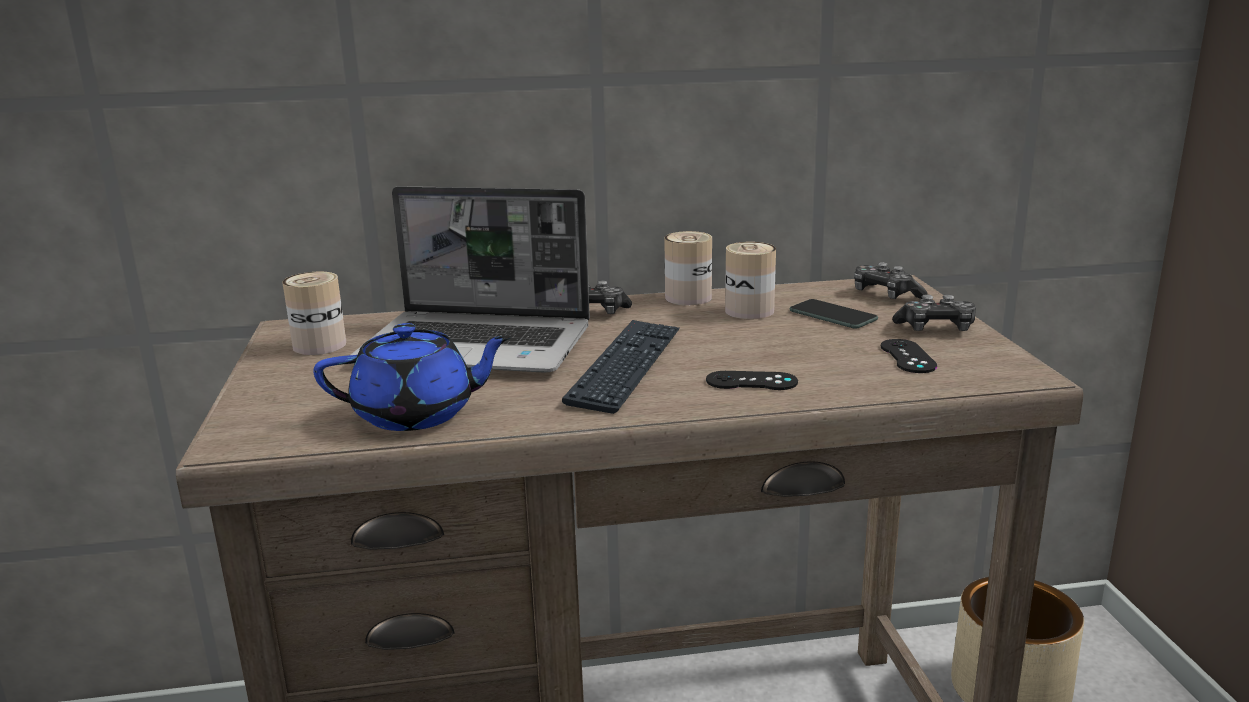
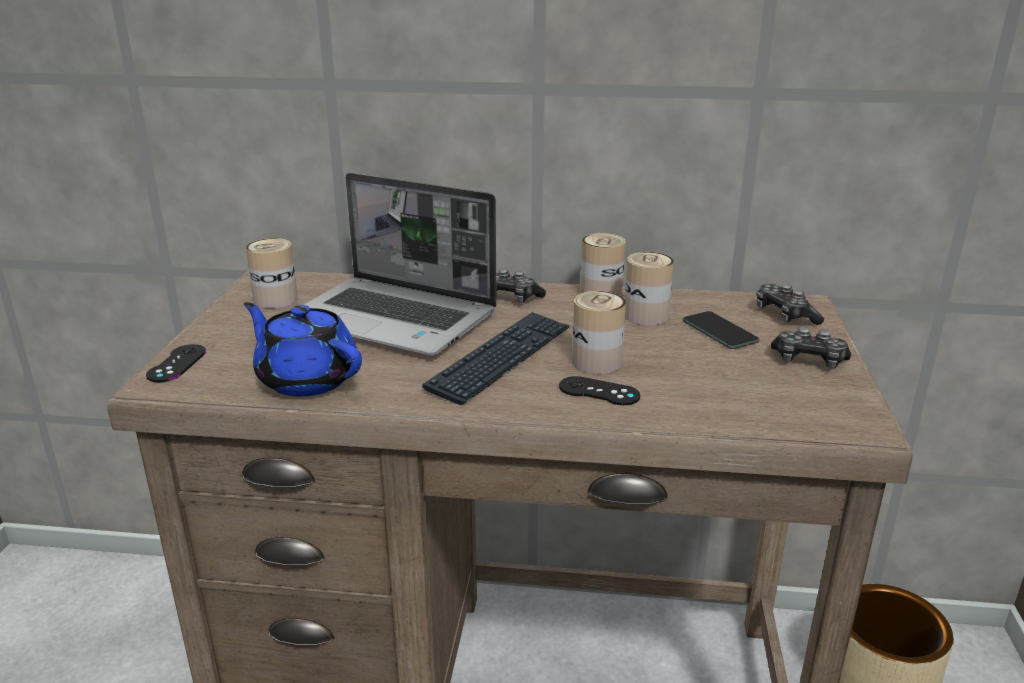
camera: 15 degrees right, 5 degrees up
blue teapot [313,323,512,431] -> blue teapot turned 150 degrees counterclockwise [243,302,362,397]
black game controller [881,339,937,373] -> black game controller moved to [146,344,206,382]
none -> can [572,291,626,374]

